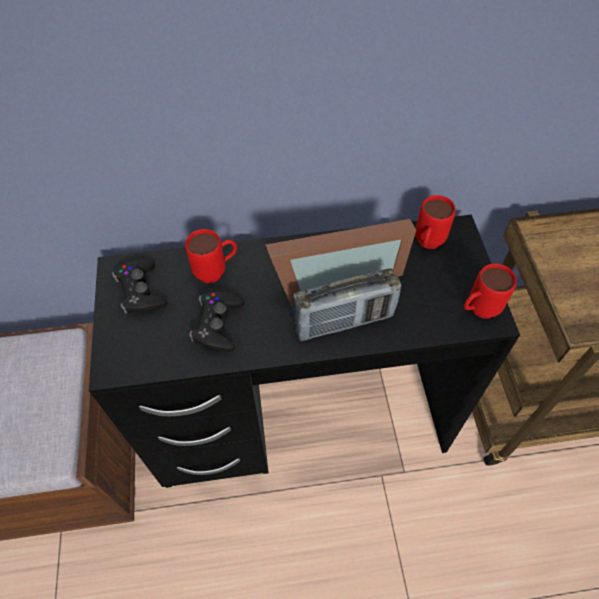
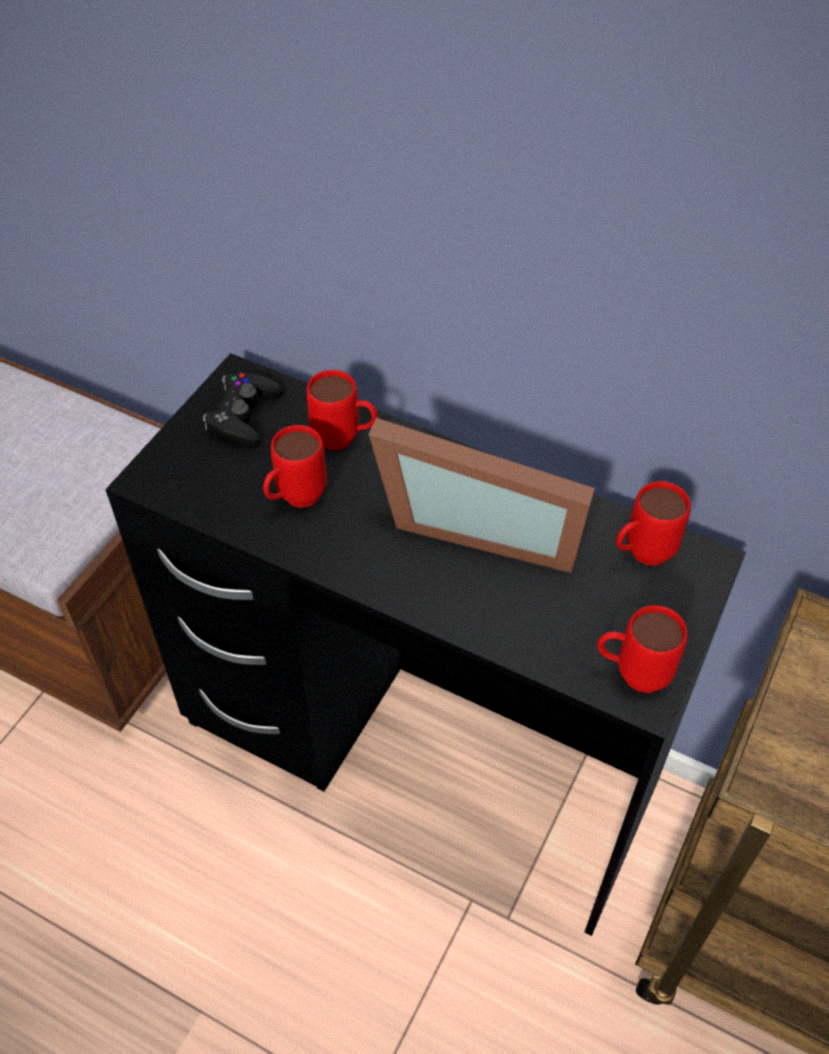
camera: 35 degrees right, 5 degrees down
black game controller [189,291,244,352] -> red mug [263,425,327,508]
radio [292,268,401,341] -> none

